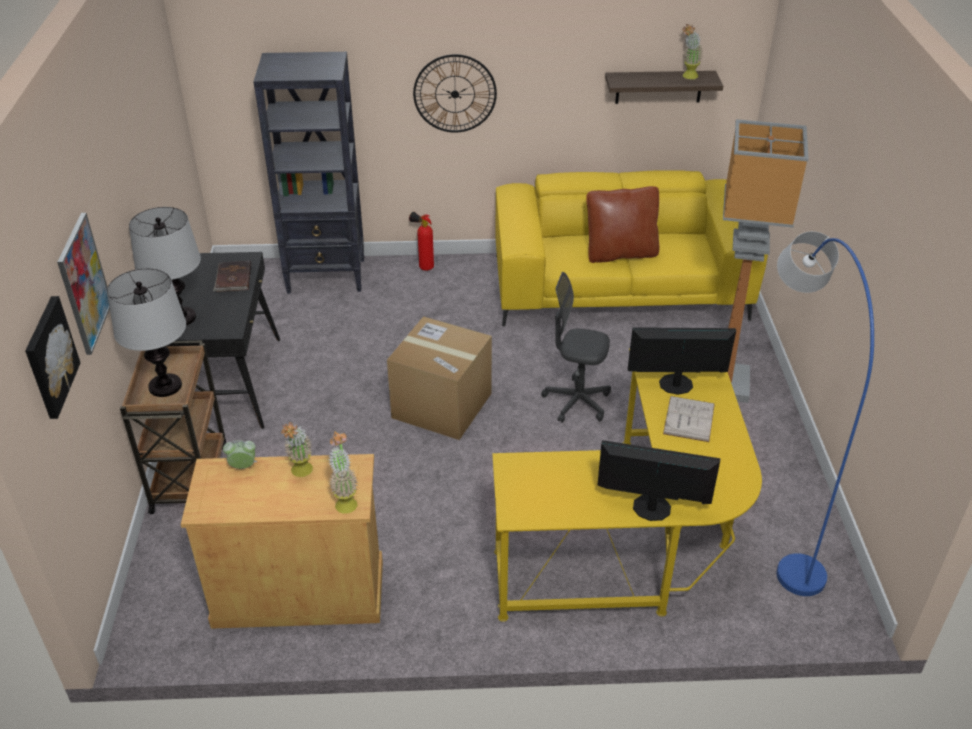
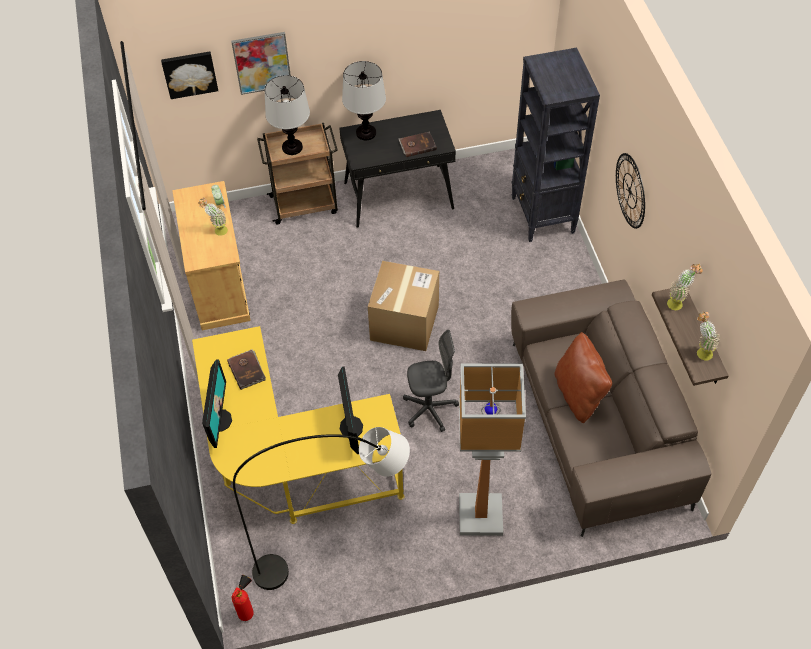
camera: 80 degrees right, 15 degrees up
potted plant [328,432,358,513] -> potted plant moved to [667,264,702,310]
fire extinguisher [409,212,434,271] -> fire extinguisher moved to [232,575,254,621]
yellow sofa [496,170,768,327] -> brown sofa [511,279,711,537]
grey office chair [541,272,611,423] -> grey office chair turned 75 degrees clockwise [403,330,459,432]
white book [663,396,715,442] -> none
blue floor lamp [777,231,874,596] -> grey floor lamp [233,427,410,590]
none -> brown book [227,349,266,390]

